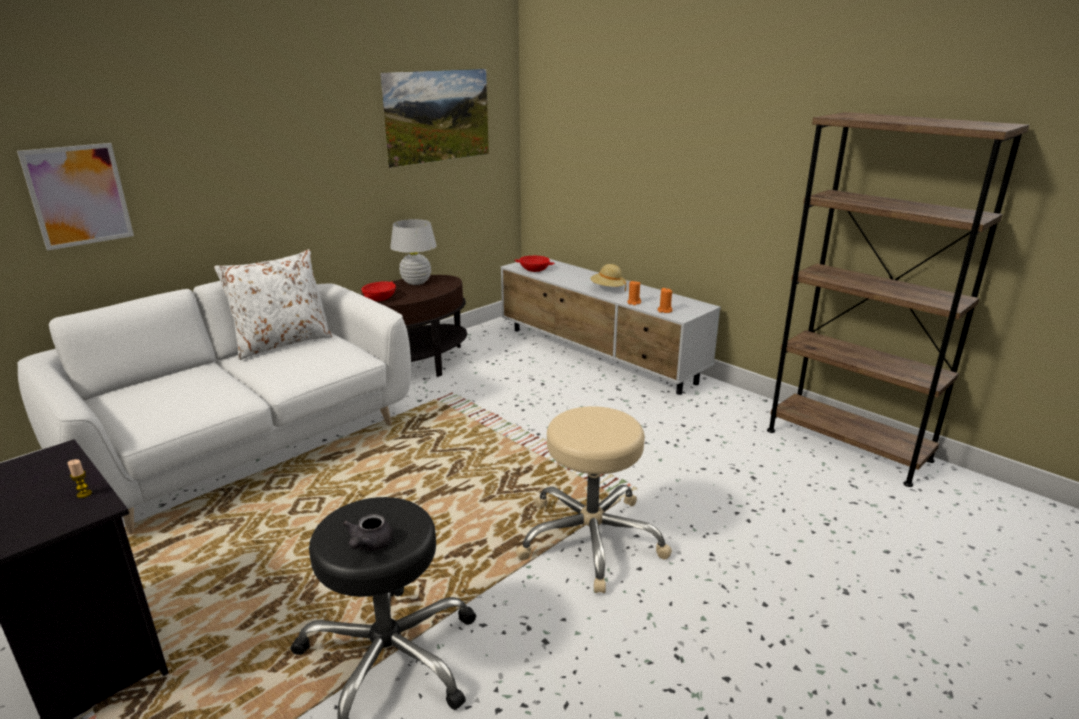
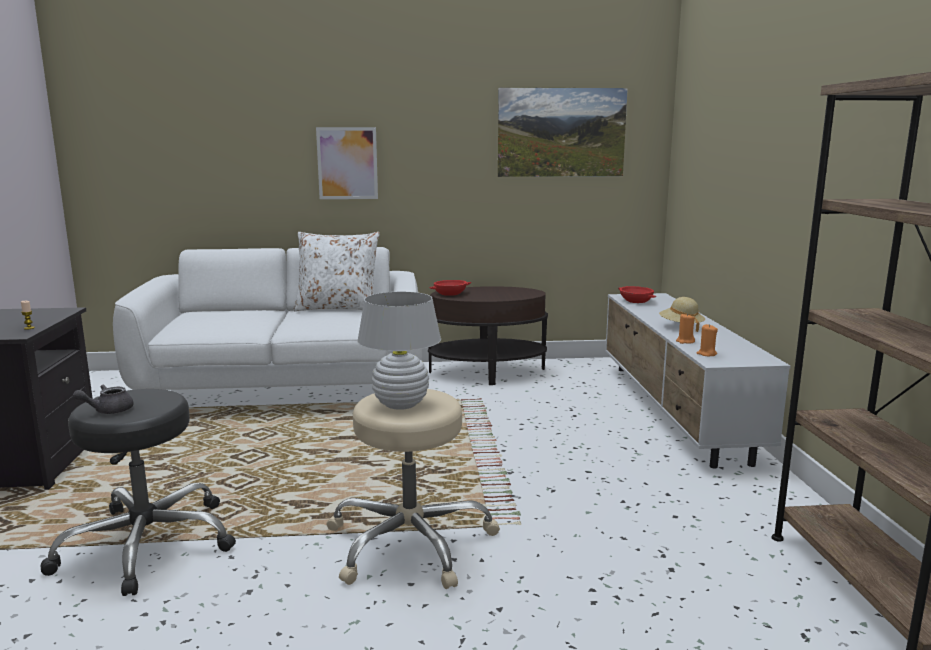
camera: 40 degrees right, 10 degrees down
picture [17,143,134,251] -> picture moved to [316,127,378,199]
white table lamp [390,219,437,285] -> white table lamp moved to [357,292,441,410]

